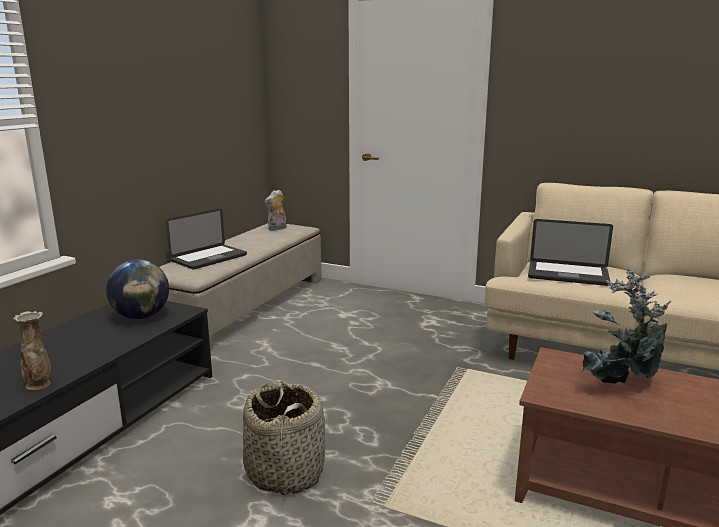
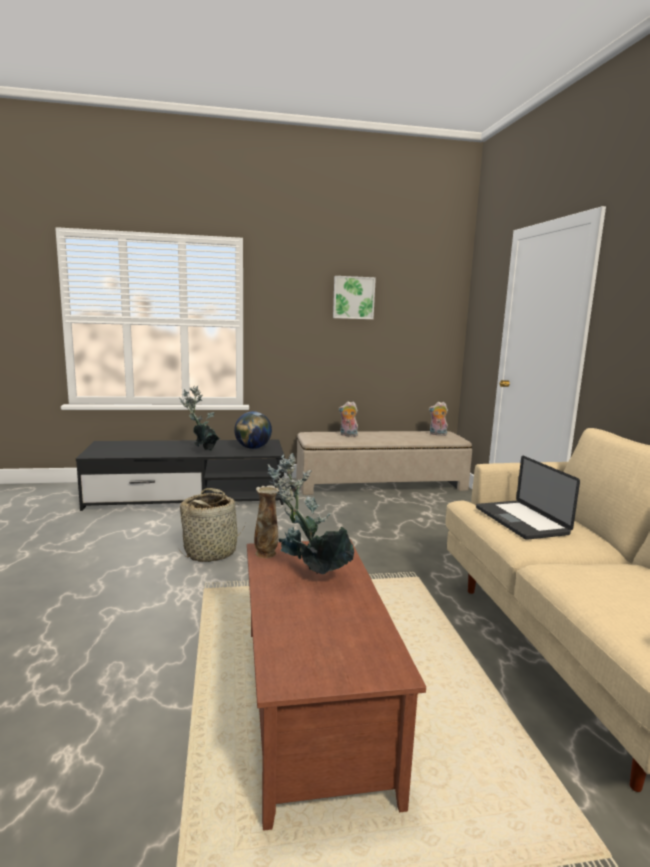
camera: 55 degrees right, 5 degrees down
vase [13,311,51,390] -> vase moved to [254,485,279,558]
laptop [166,209,247,270] -> plush toy [338,401,358,437]
none -> potted plant [180,386,220,450]
none -> picture [333,276,376,319]

